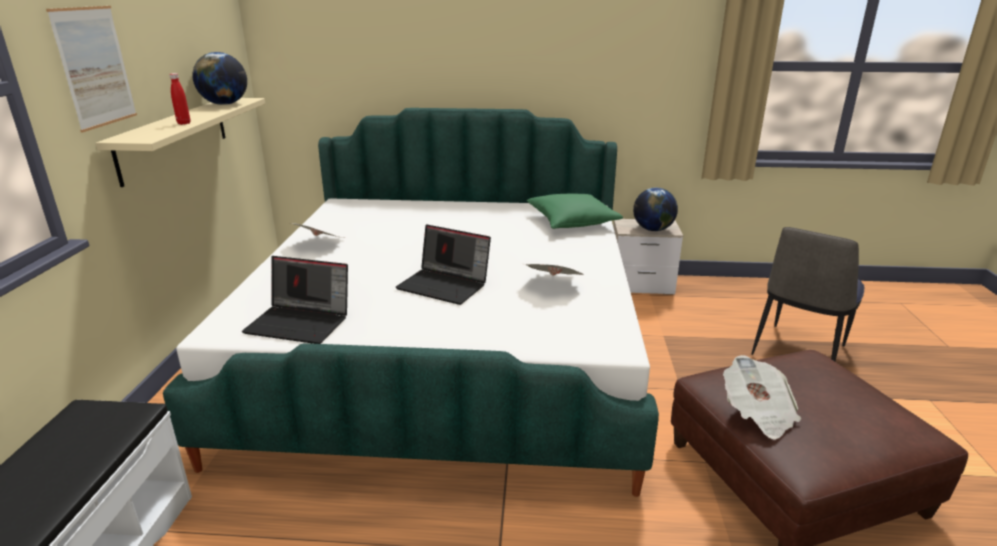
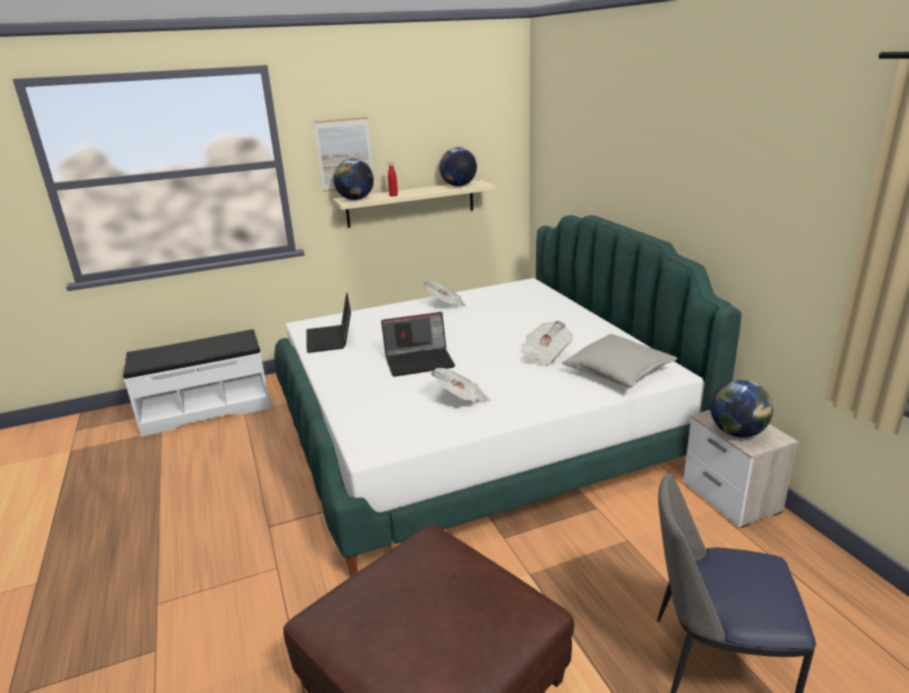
camera: 65 degrees right, 0 degrees up
laptop [396,224,491,305] -> laptop turned 105 degrees counterclockwise [381,312,455,377]
green pillow [527,193,623,229] -> grey pillow [562,334,678,388]
newspaper [723,355,801,440] -> newspaper moved to [520,320,573,365]
none -> globe [333,159,374,200]

